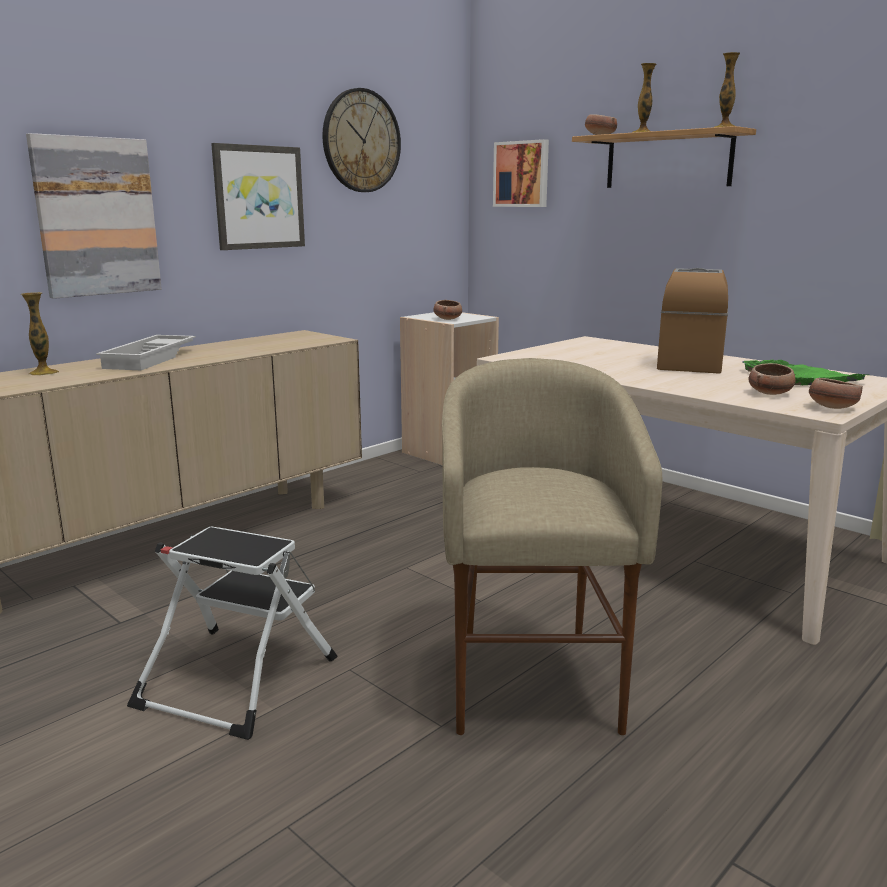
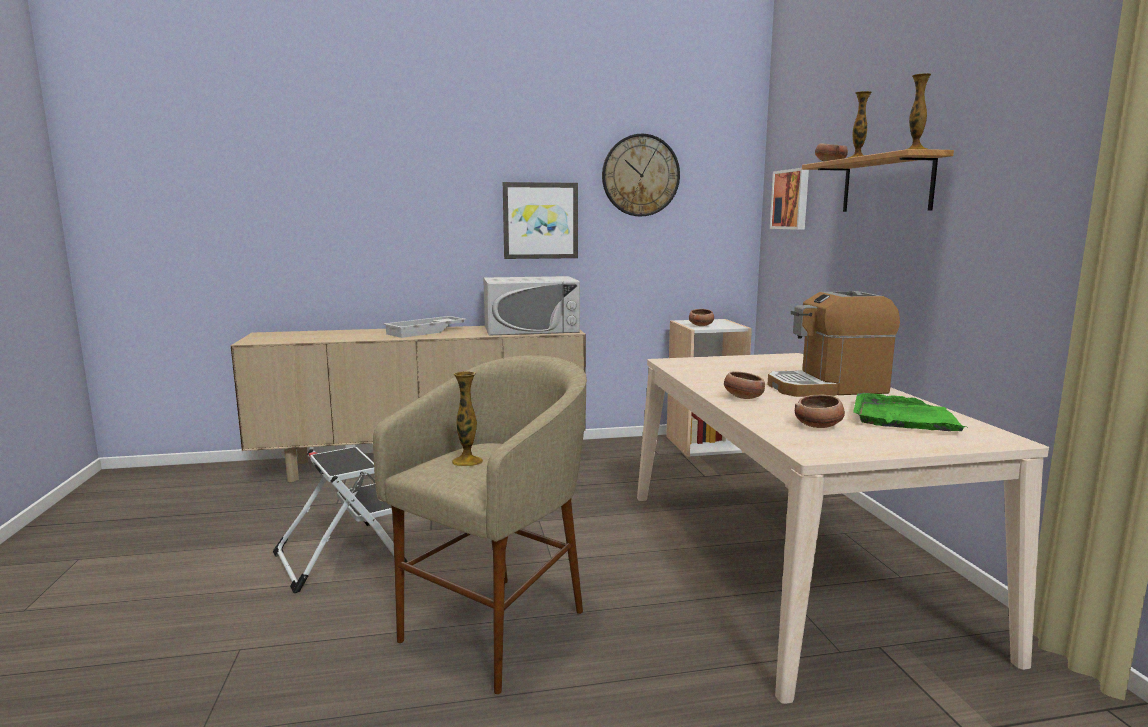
camera: 35 degrees right, 5 degrees down
vase [21,292,59,375] -> vase moved to [452,371,483,467]
picture [26,133,162,299] -> none
coffee machine [657,268,728,374] -> coffee machine turned 150 degrees counterclockwise [767,291,900,397]
bowl [809,378,863,409] -> bowl moved to [724,371,765,399]
none -> white microwave [483,276,580,336]

